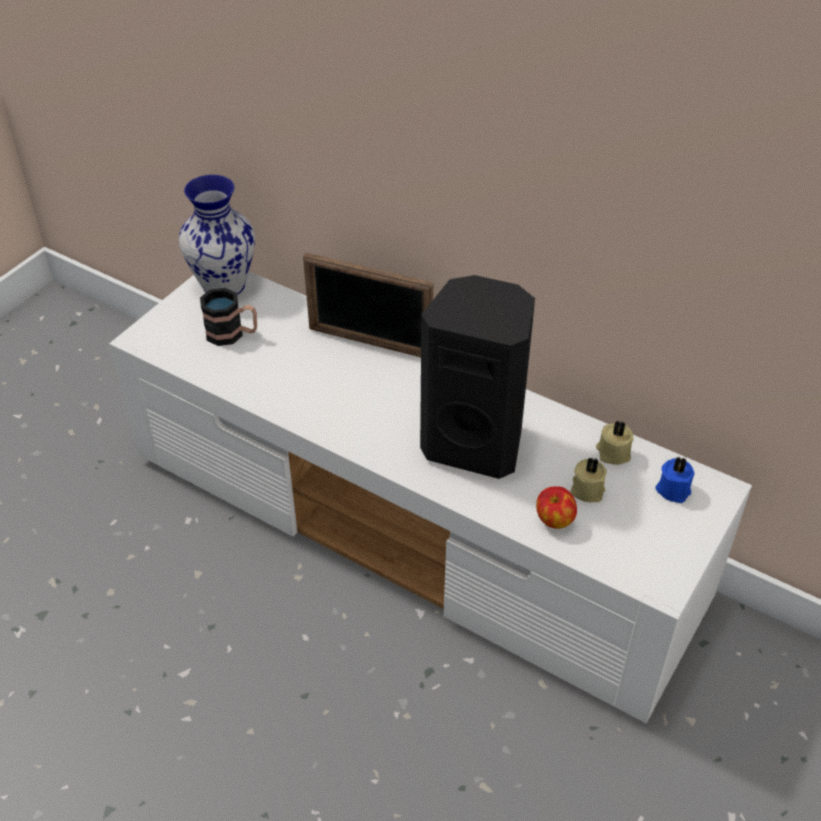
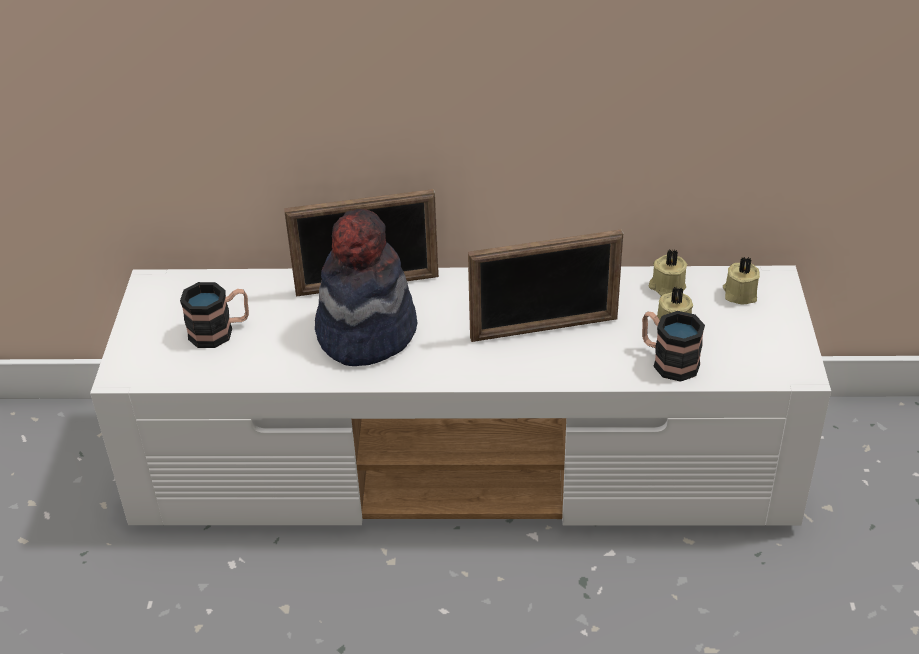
camera: 30 degrees left, 5 degrees down
vase [179,175,255,295] -> none
black speaker [420,275,535,479] -> picture frame [468,229,623,342]
apple [536,486,577,529] -> mug [642,311,705,382]
blue candle [656,457,694,503] -> beige candle [723,257,760,304]
none -> hat [315,209,417,366]

